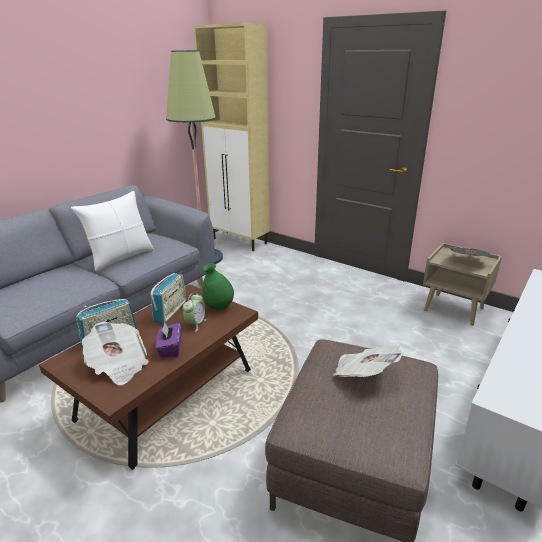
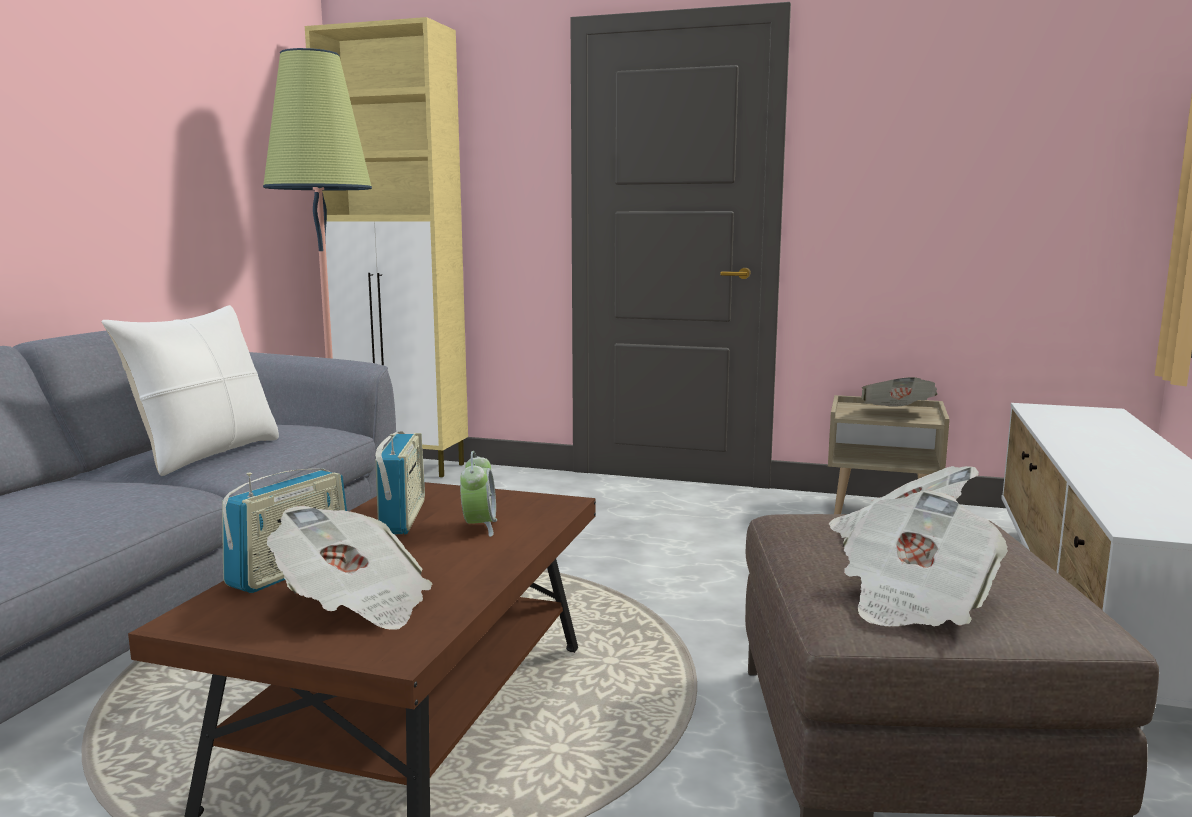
camera: 20 degrees left, 15 degrees down
purple tissue box [155,322,181,357] -> none
green vase [202,263,234,310] -> none
none -> newspaper [842,491,1008,626]

